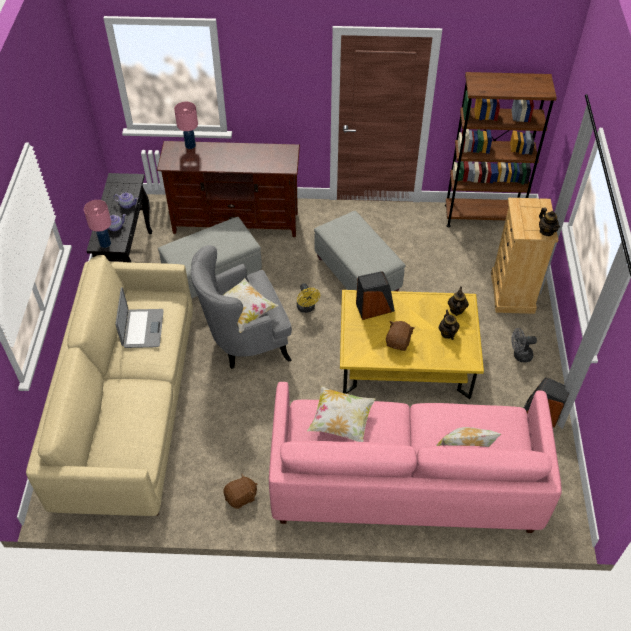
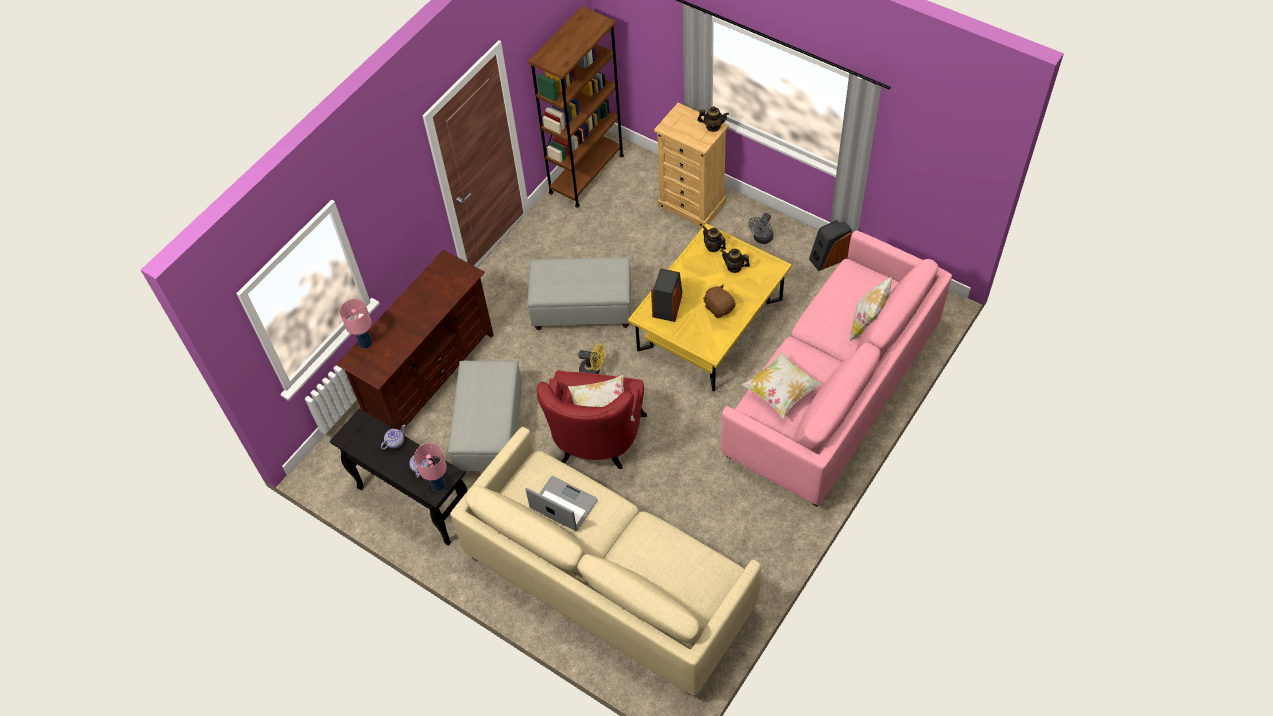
camera: 55 degrees left, 5 degrees up
grey armchair [191,245,292,369] -> red armchair [537,370,647,469]
brown plush toy [223,474,257,509] -> none

